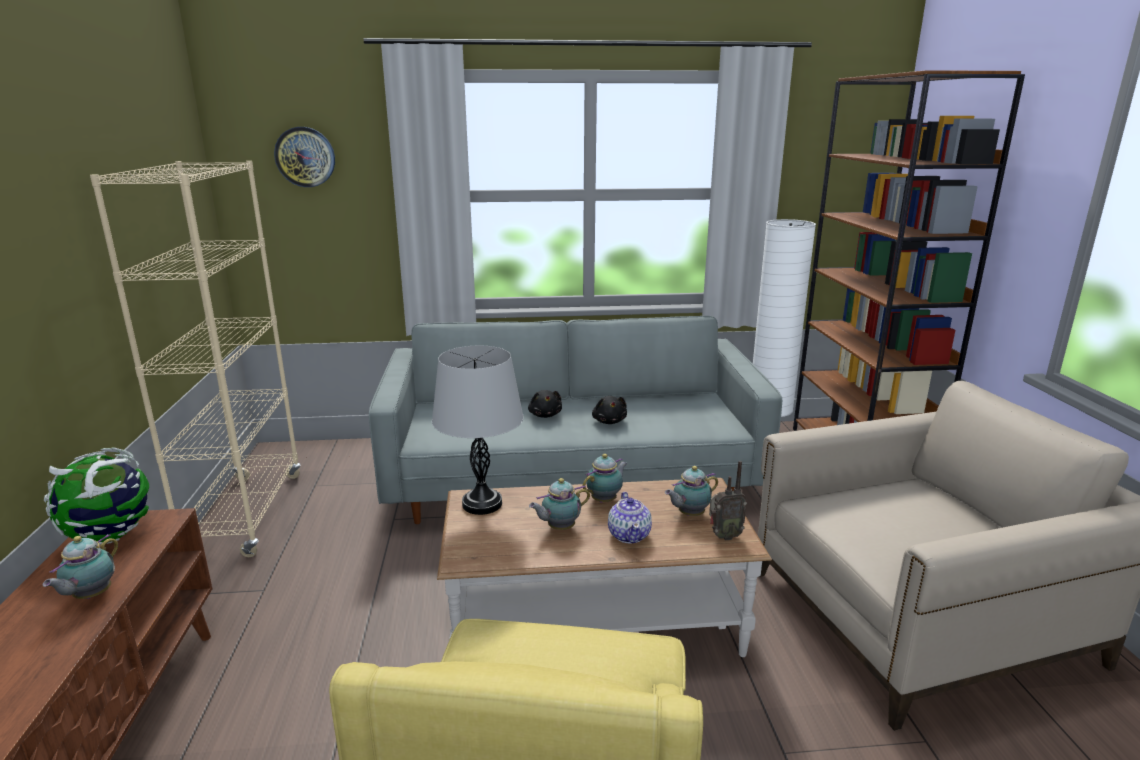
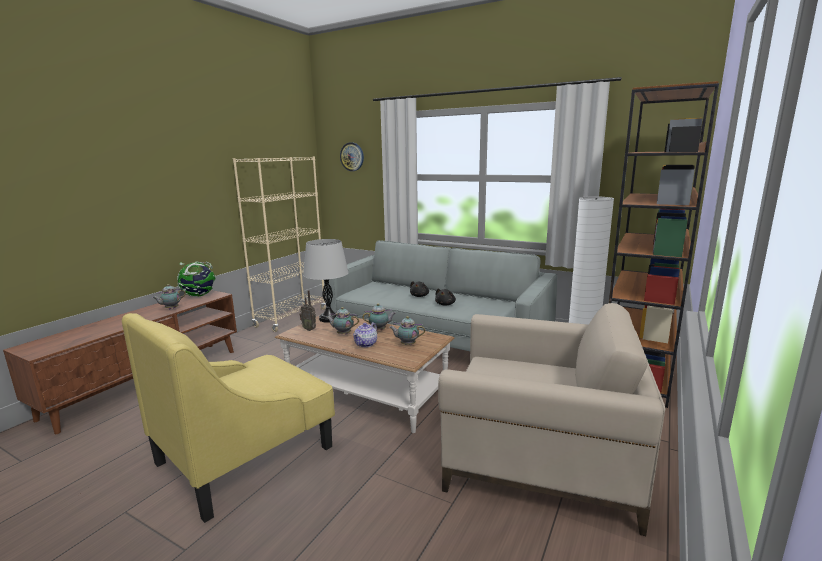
camera: 35 degrees right, 5 degrees down
radio [709,461,747,541] -> radio moved to [299,290,316,331]

